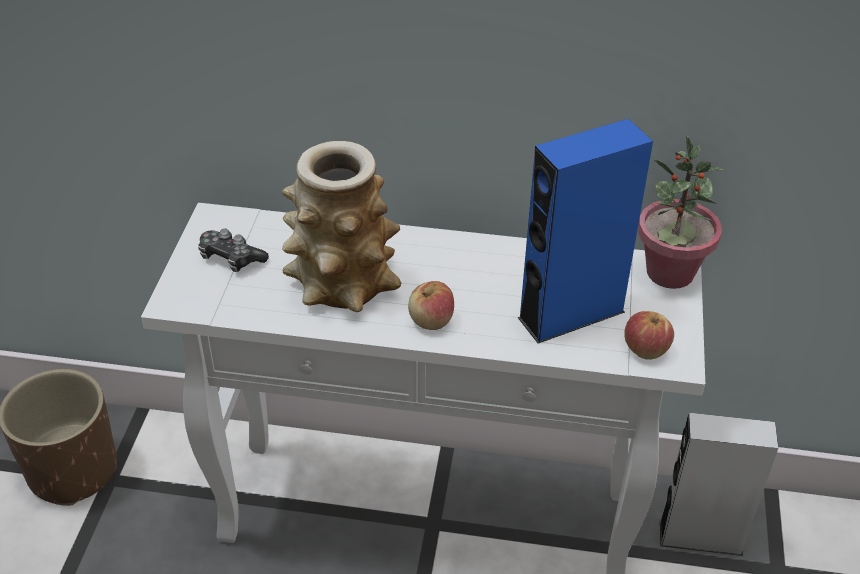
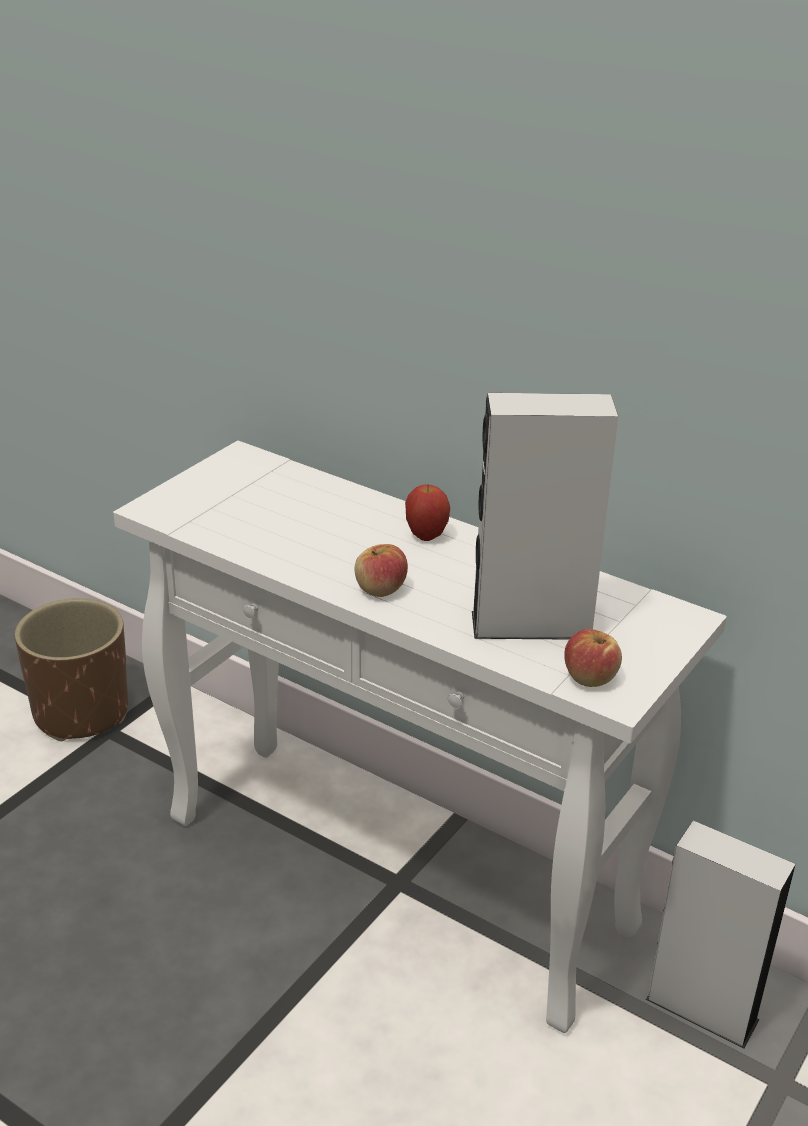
camera: 25 degrees right, 10 degrees down
game controller [198,229,269,272] -> none
vase [282,141,402,312] -> none
blue speaker [517,119,653,343] -> grey speaker [472,393,618,640]
potted plant [638,135,723,289] -> none
none -> apple [405,484,450,541]

